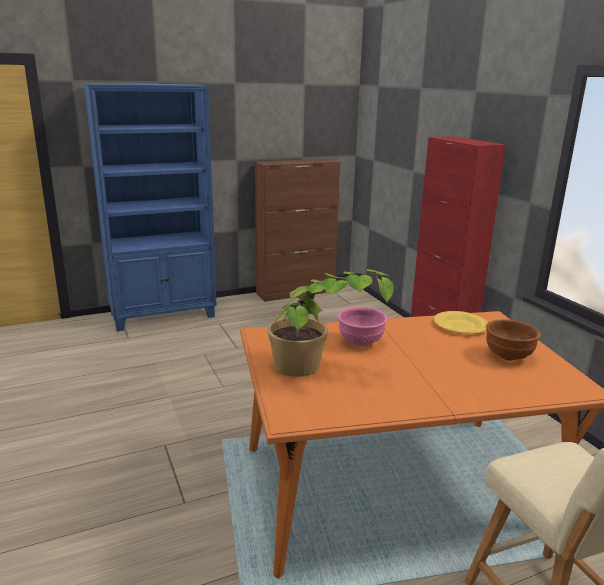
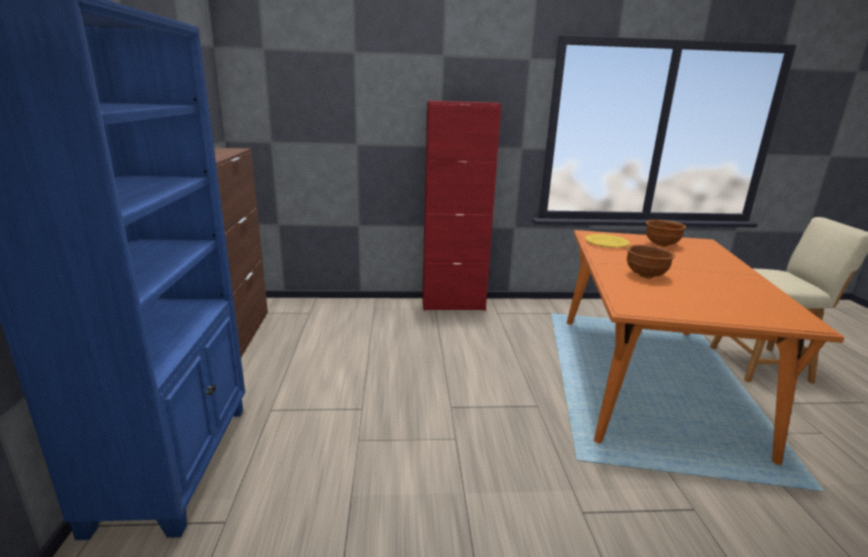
camera: 70 degrees left, 0 degrees up
potted plant [267,269,394,377] -> none
pink bowl [338,307,388,346] -> brown bowl [627,245,675,278]

